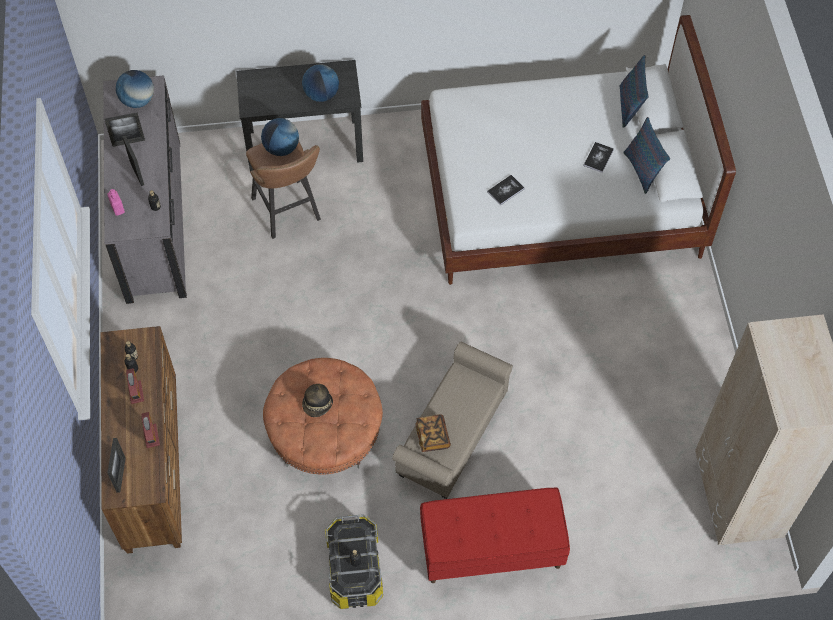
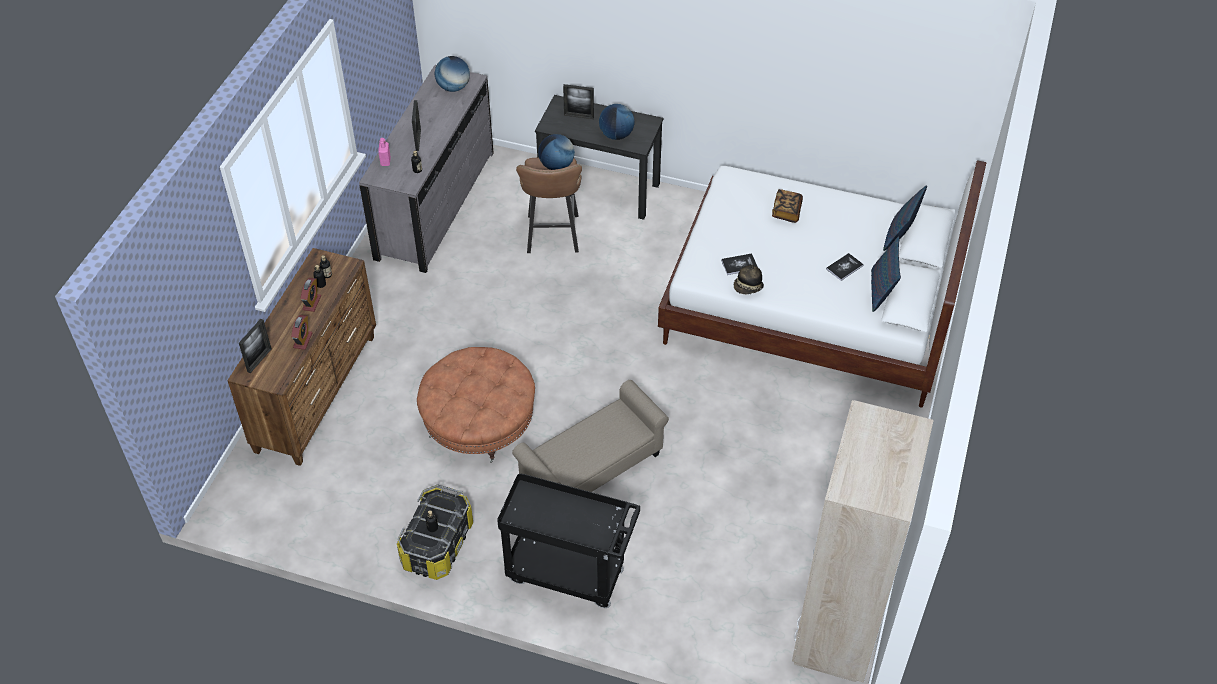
camera: 25 degrees right, 10 degrees down
picture frame [104,112,145,147] -> picture frame moved to [563,84,594,119]
hat [302,384,333,417] -> hat moved to [734,265,764,294]
book [415,414,451,452] -> book moved to [772,189,803,223]
red bench [420,488,570,583] -> black cart [497,474,640,608]

